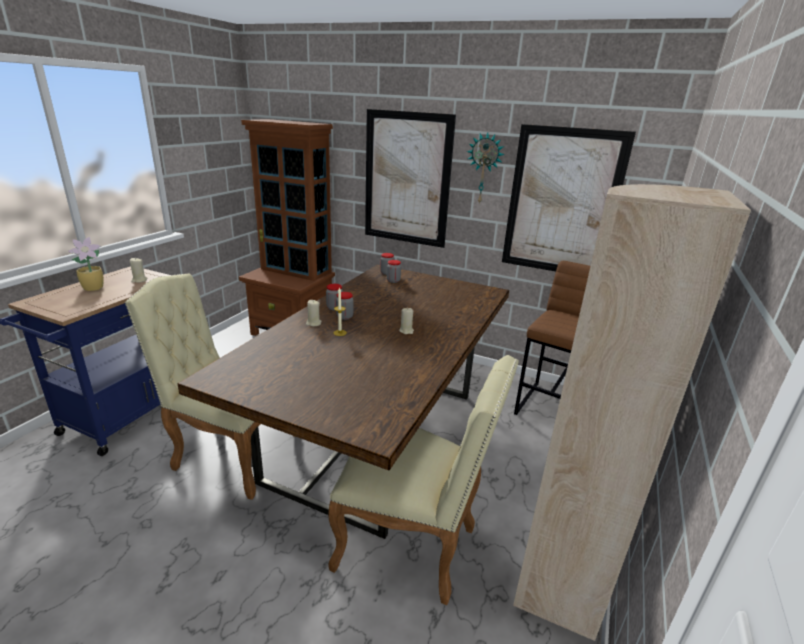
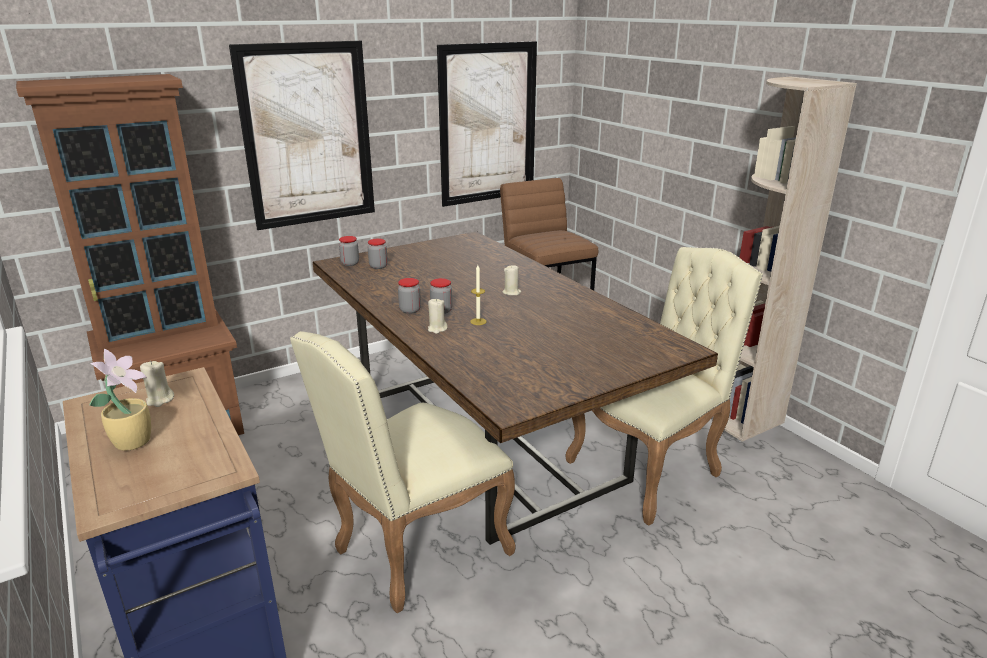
camera: 55 degrees left, 0 degrees up
wall clock [467,133,504,205] -> none

